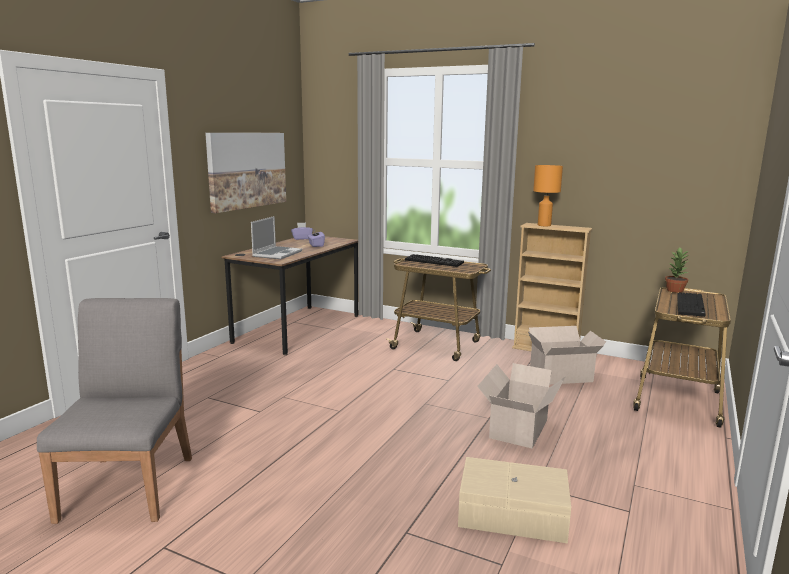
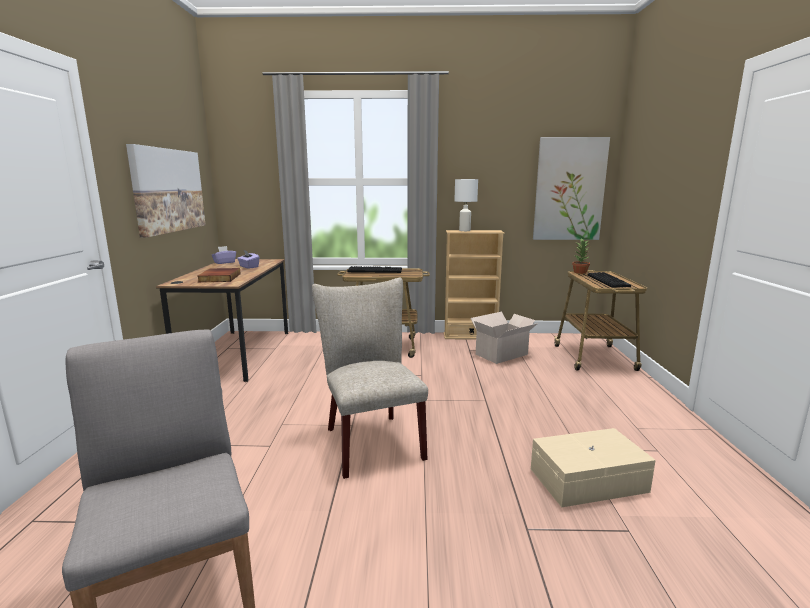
camera: 25 degrees left, 0 degrees up
laptop [251,216,302,259] -> book [197,268,241,282]
cardboard box [477,363,566,449] -> none
orange table lamp [533,165,563,226] -> white table lamp [454,179,478,231]
none -> beige chair [312,278,428,479]
none -> picture [533,137,610,240]

